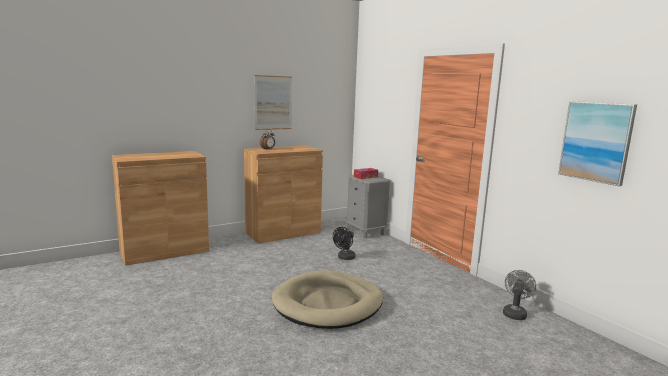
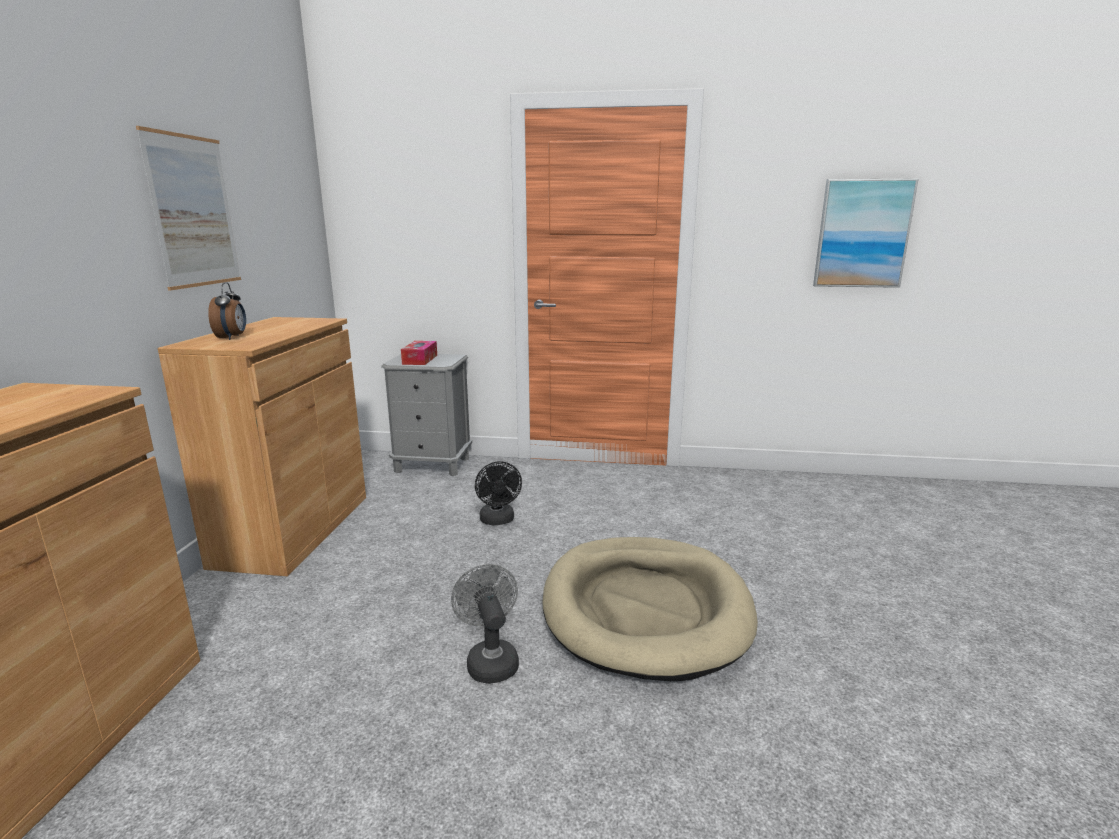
camera: 50 degrees left, 5 degrees up
grey fan [503,270,536,320] -> grey fan moved to [451,564,519,684]

